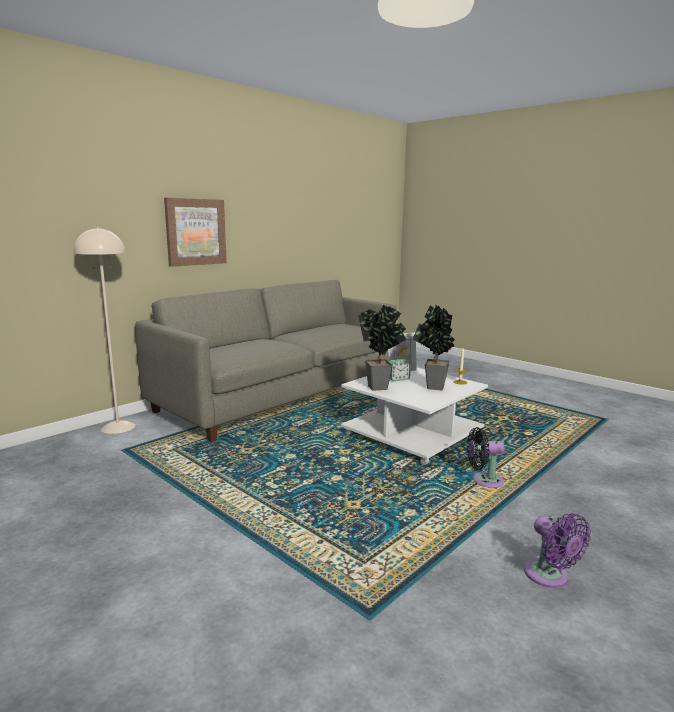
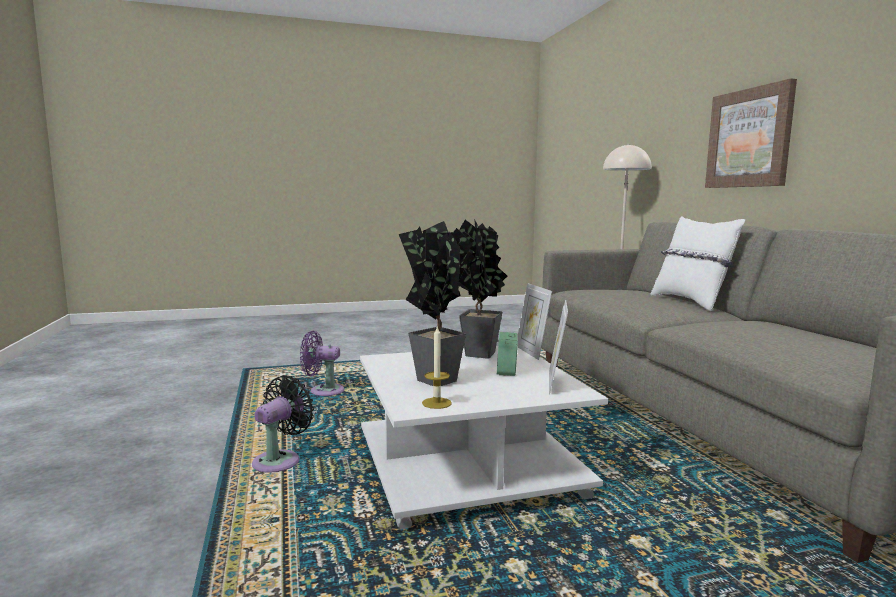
camera: 120 degrees right, 5 degrees down
purple fan [524,513,591,588] -> purple fan moved to [300,331,344,396]
none -> picture frame [518,283,552,360]
none -> white pillow [650,217,745,311]

